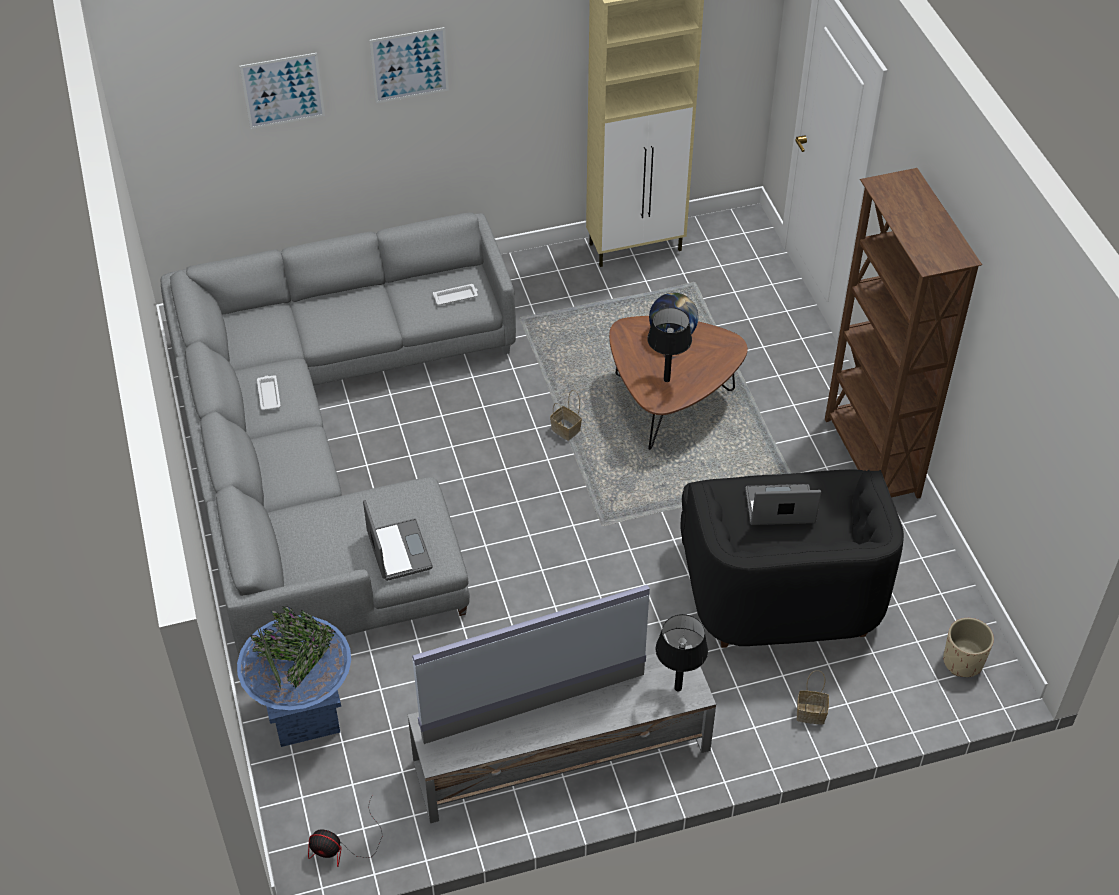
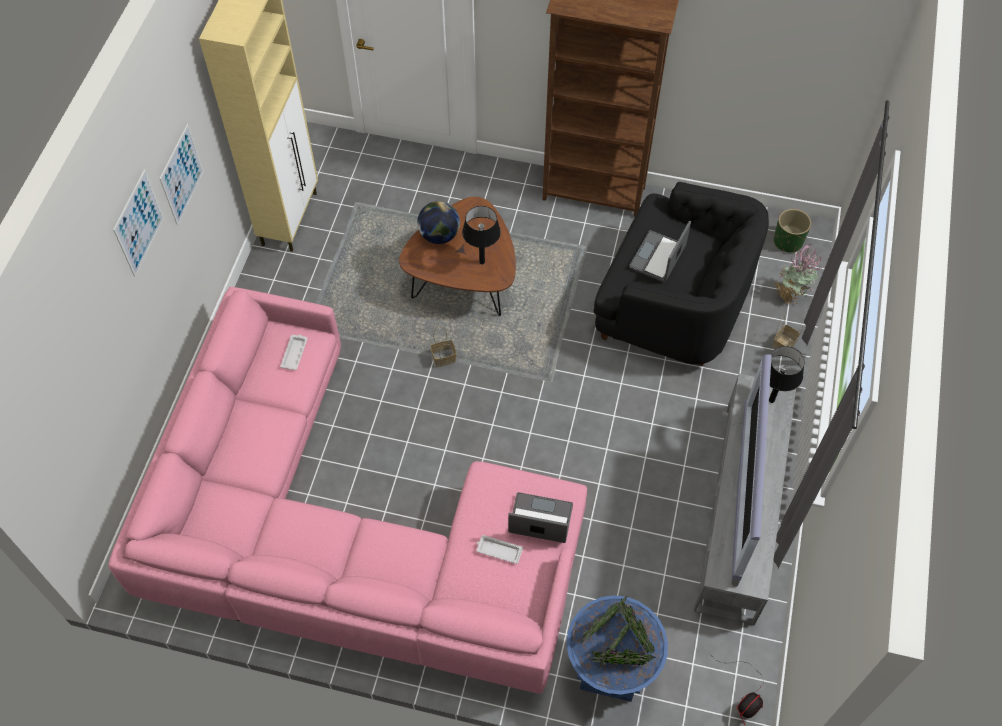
camera: 60 degrees left, 10 degrees up
grey sofa [160,213,516,654] -> pink sofa [108,287,587,694]
picture [240,53,325,129] -> picture moved to [160,124,204,226]
white tray [257,375,281,410] -> white tray moved to [477,535,523,564]
beige planter [943,618,994,677] -> green planter [774,209,811,253]
none -> potted plant [774,244,822,305]

